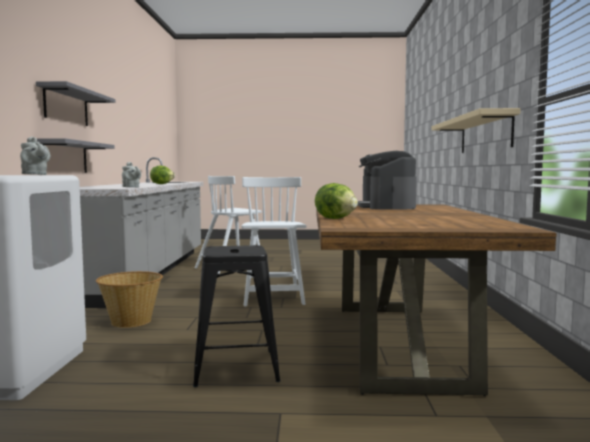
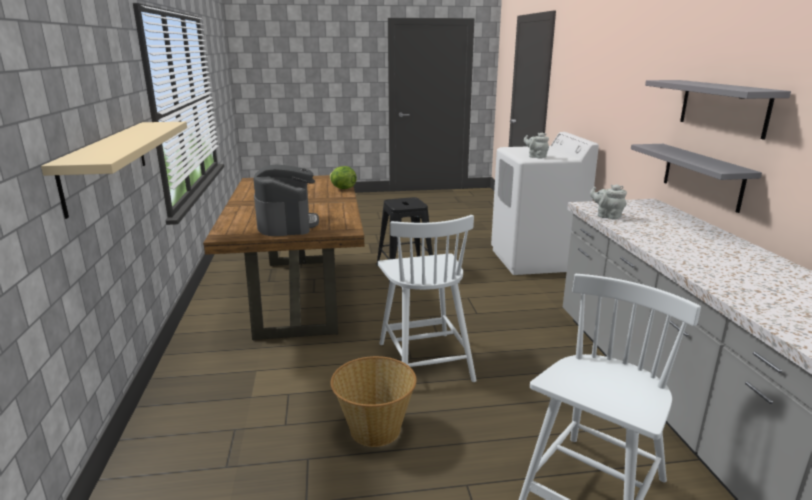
camera: 170 degrees right, 15 degrees up
basket [96,271,163,328] -> basket moved to [330,356,417,447]
lettuce [150,166,175,184] -> none

